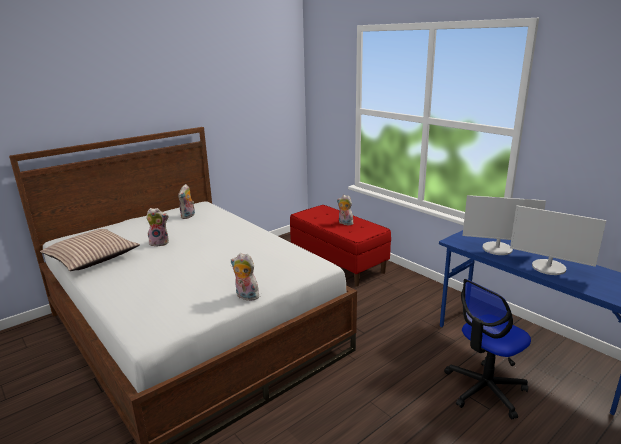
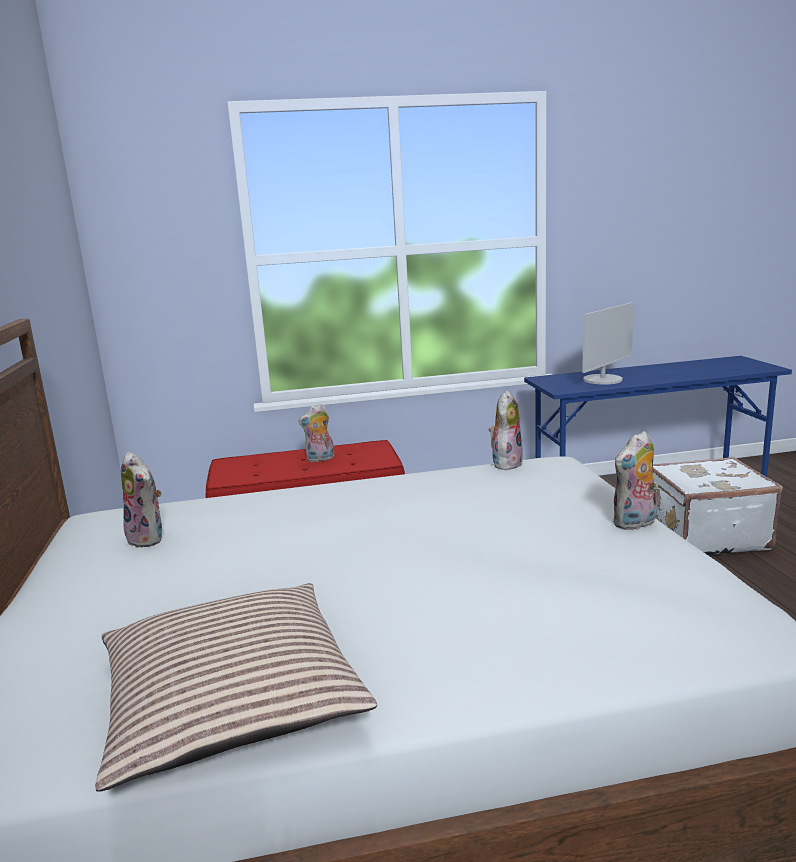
camera: 60 degrees left, 5 degrees down
plush toy [146,208,169,247] -> plush toy moved to [489,390,523,470]
office chair [444,279,531,419] -> white suitcase [653,457,783,555]
monitor [510,205,606,275] -> none

